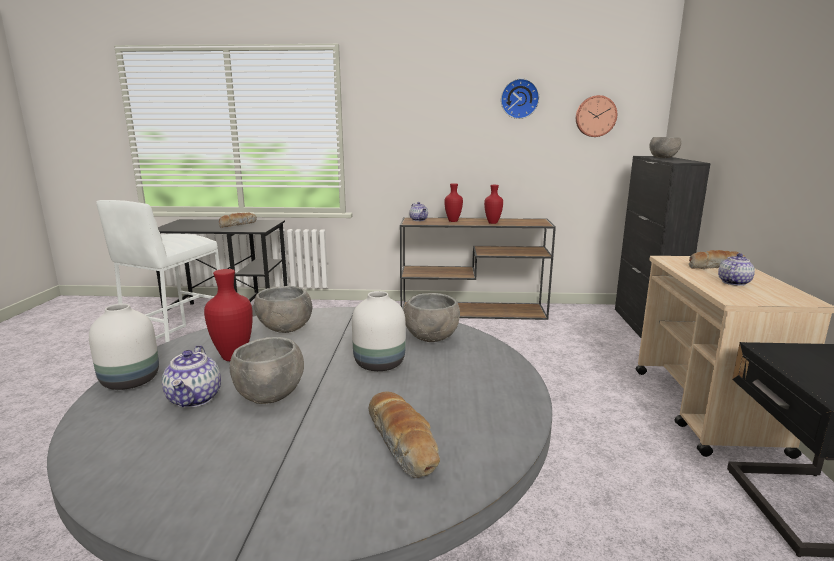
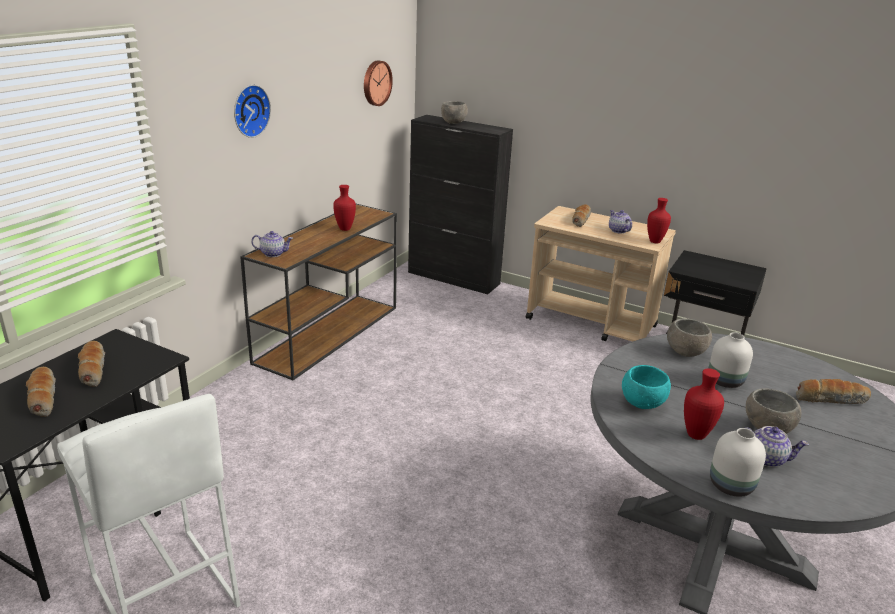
camera: 65 degrees left, 10 degrees up
grey bowl [254,286,312,333] -> turquoise bowl [622,365,671,409]
red vase [444,183,463,222] -> red vase moved to [647,198,671,243]
wall clock [501,78,539,119] -> wall clock moved to [234,85,271,138]
none -> bread [26,367,56,417]

